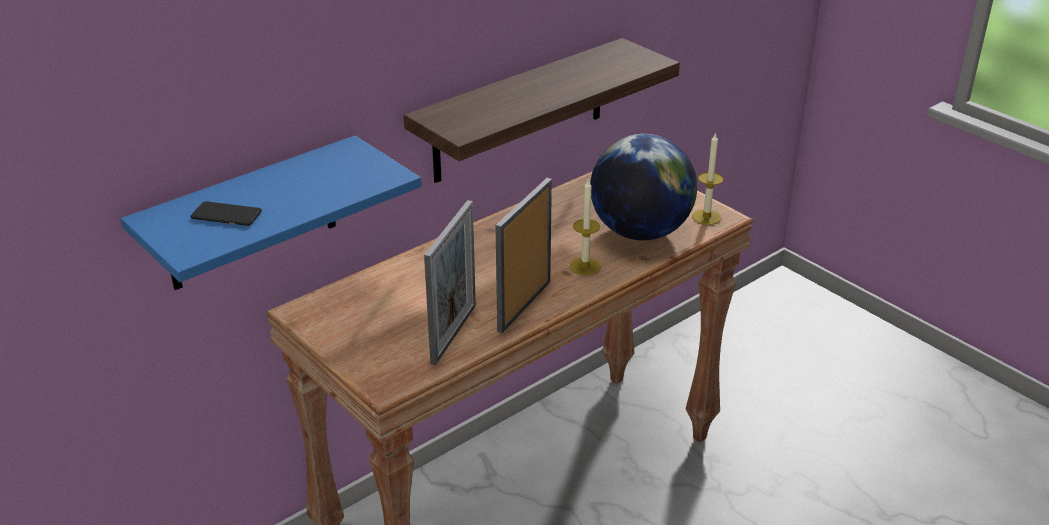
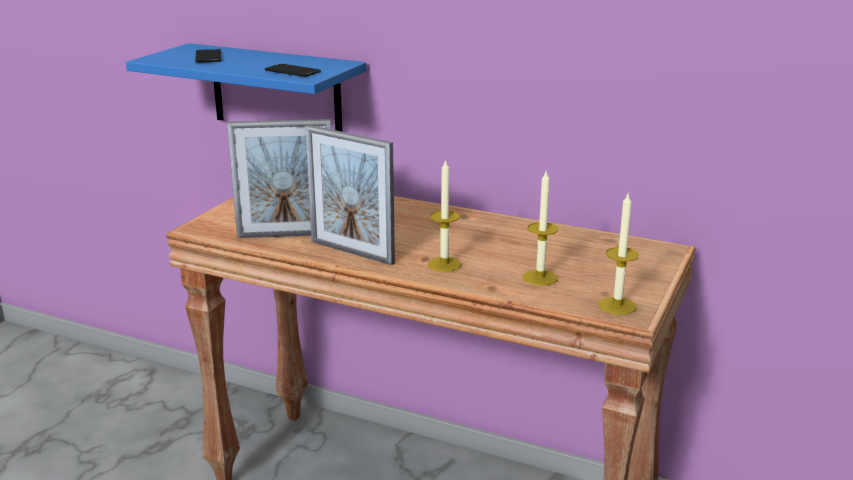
camera: 65 degrees right, 10 degrees down
shelf [403,38,680,183] -> none
picture frame [495,178,552,333] -> picture frame turned 150 degrees counterclockwise [305,125,395,265]
globe [590,134,697,241] -> candle [523,171,558,286]
none -> phone [265,64,321,77]

